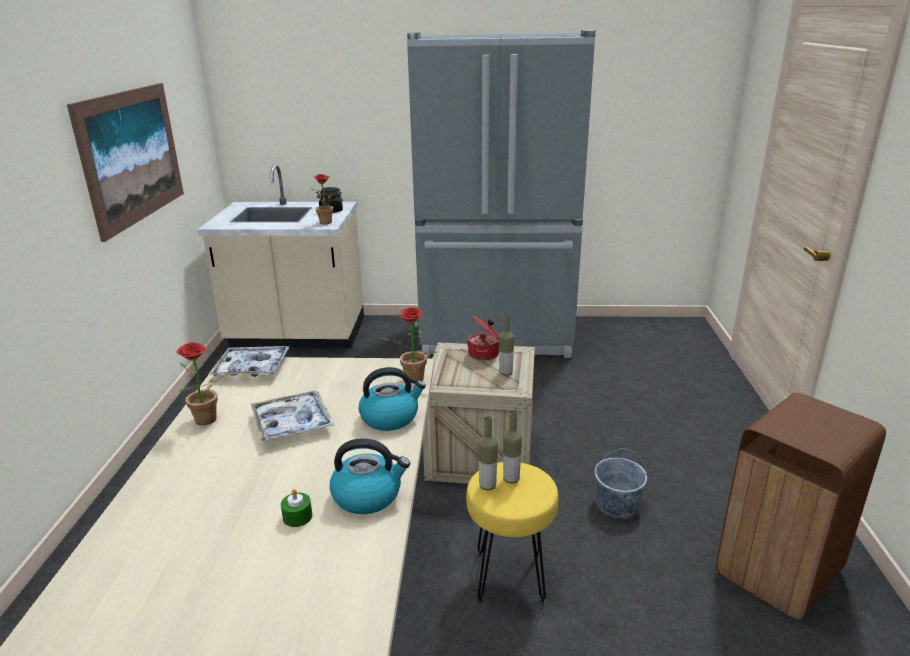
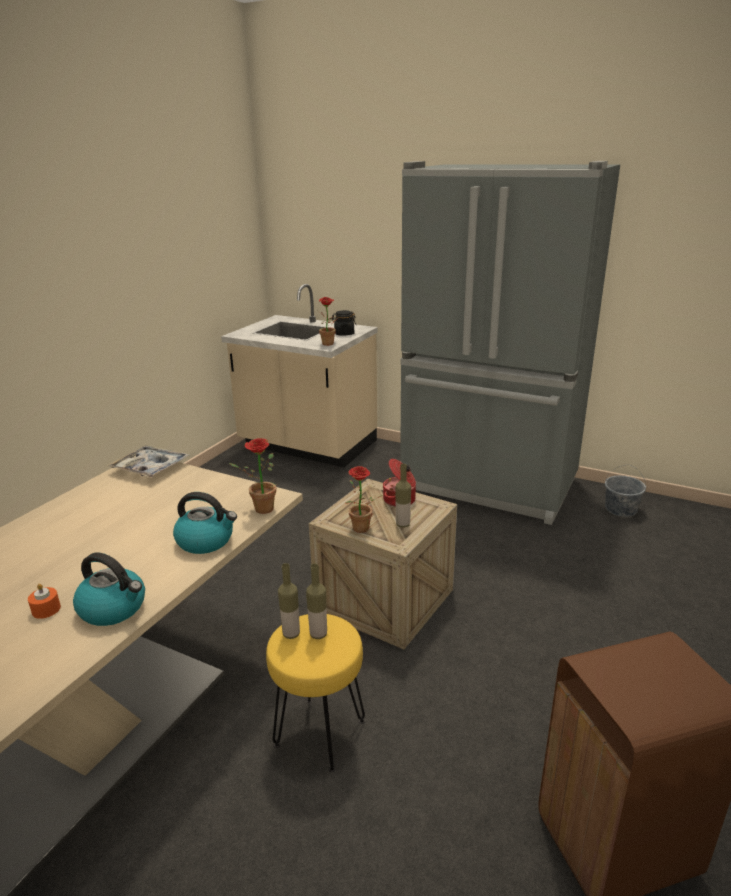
camera: 25 degrees right, 0 degrees up
picture [67,83,184,242] -> none
potted plant [177,342,227,425] -> potted plant moved to [346,466,383,533]
tray [251,391,335,442] -> none
green candle [281,489,312,527] -> orange candle [28,584,61,619]
grey bucket [594,448,647,517] -> grey bucket moved to [605,465,646,517]

